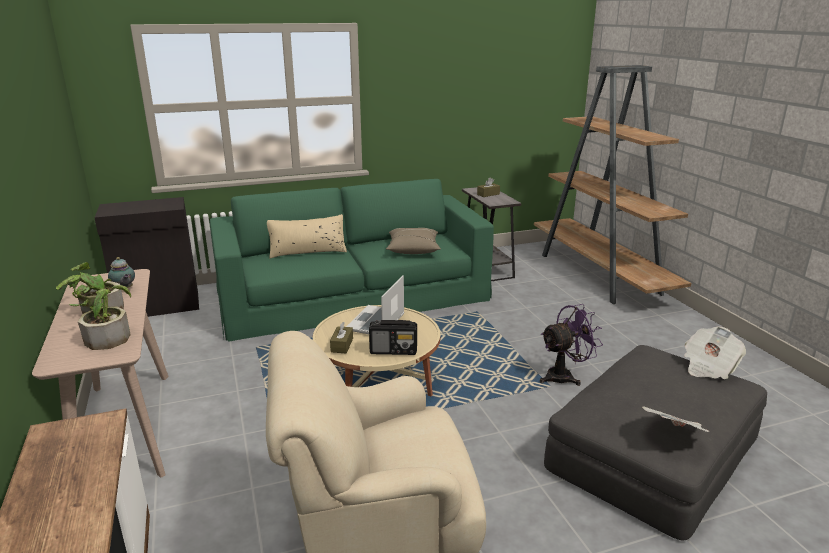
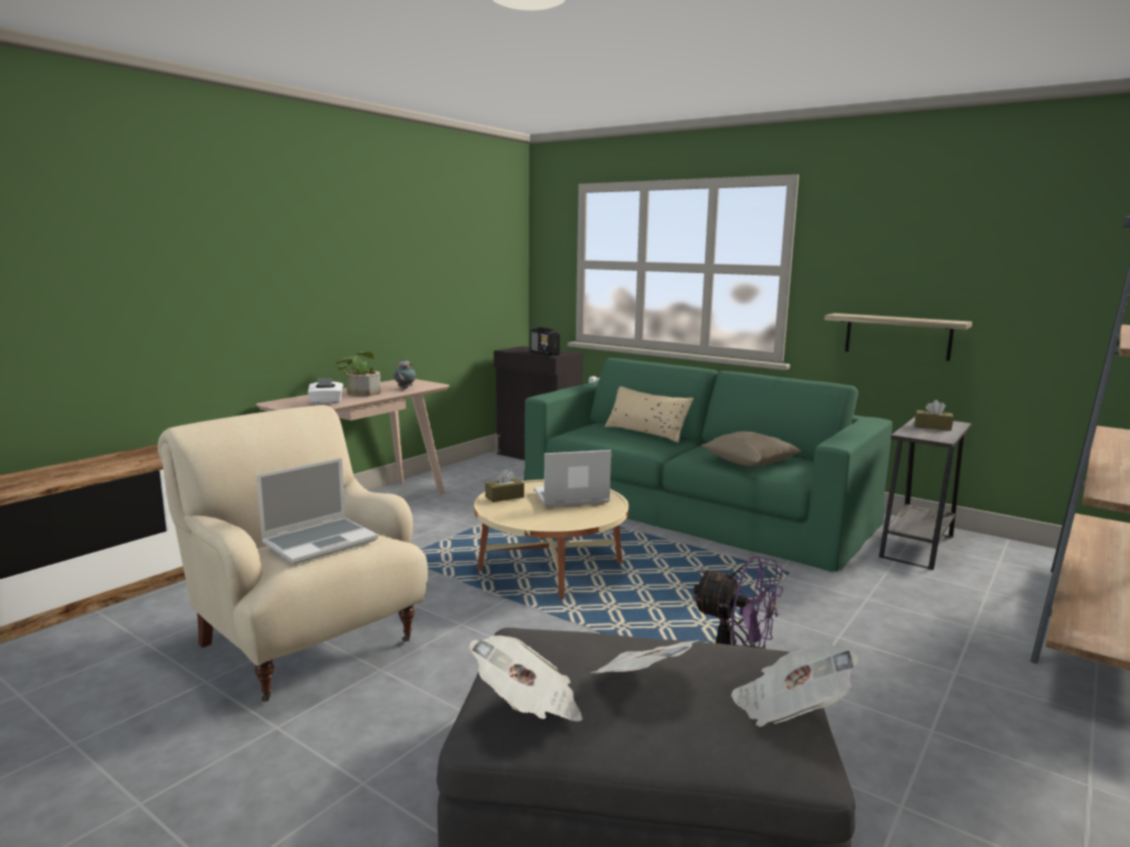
camera: 55 degrees right, 10 degrees down
potted plant [69,285,131,350] -> white tissue box [308,378,343,404]
radio [369,320,417,355] -> radio moved to [530,327,560,356]
none -> laptop [257,458,378,564]
none -> newspaper [591,640,699,674]
none -> shelf [824,313,972,361]

